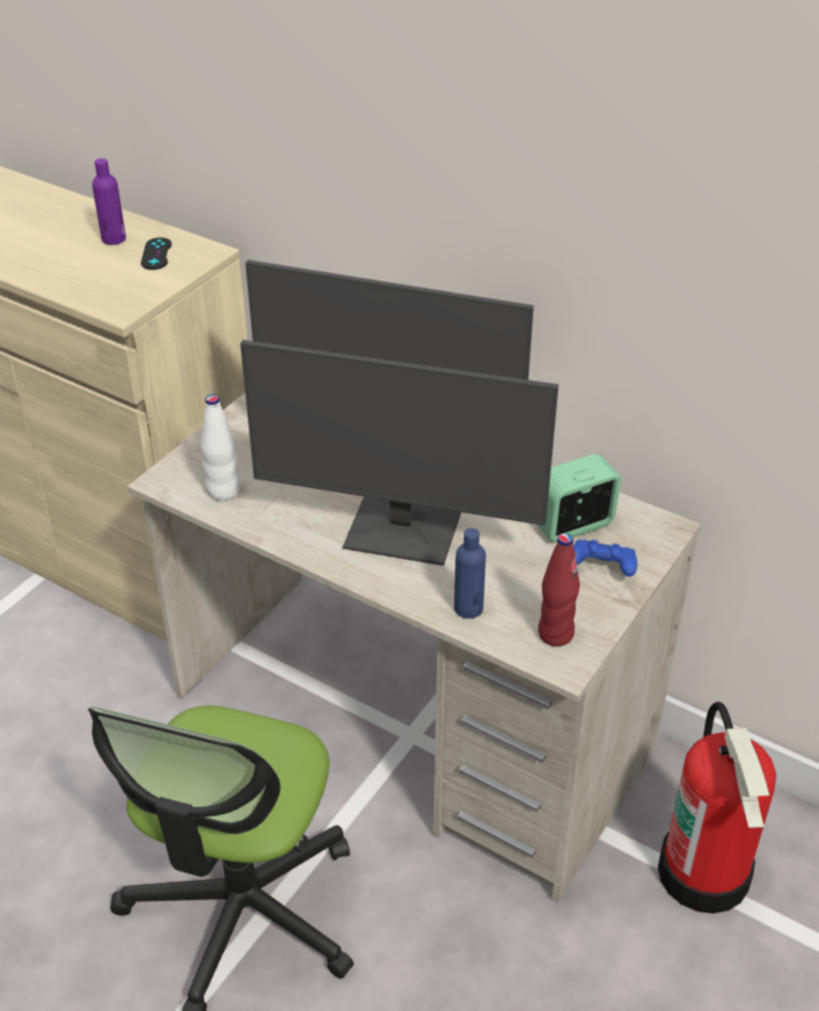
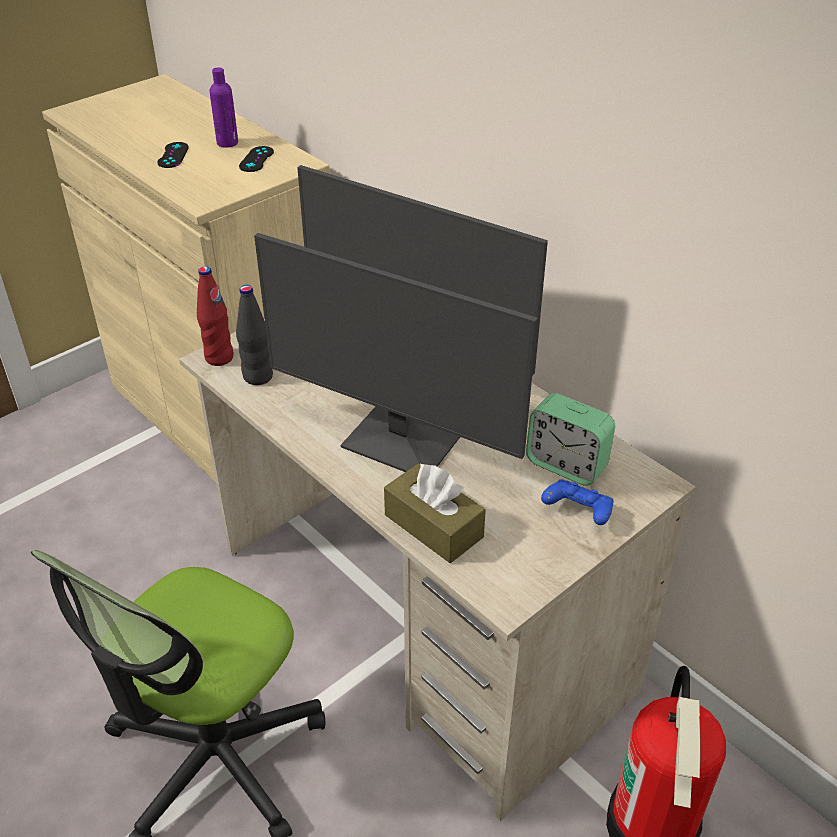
camera: 15 degrees right, 0 degrees up
white bottle [200,394,240,501] -> black bottle [236,285,273,385]
blue bottle [454,528,486,619] -> brown tissue box [384,463,486,563]
alarm clock [537,454,621,543] -> alarm clock turned 135 degrees counterclockwise [526,393,615,486]
red bottle [538,533,580,646] -> red bottle moved to [197,266,234,366]
none -> black game controller [157,142,189,168]

